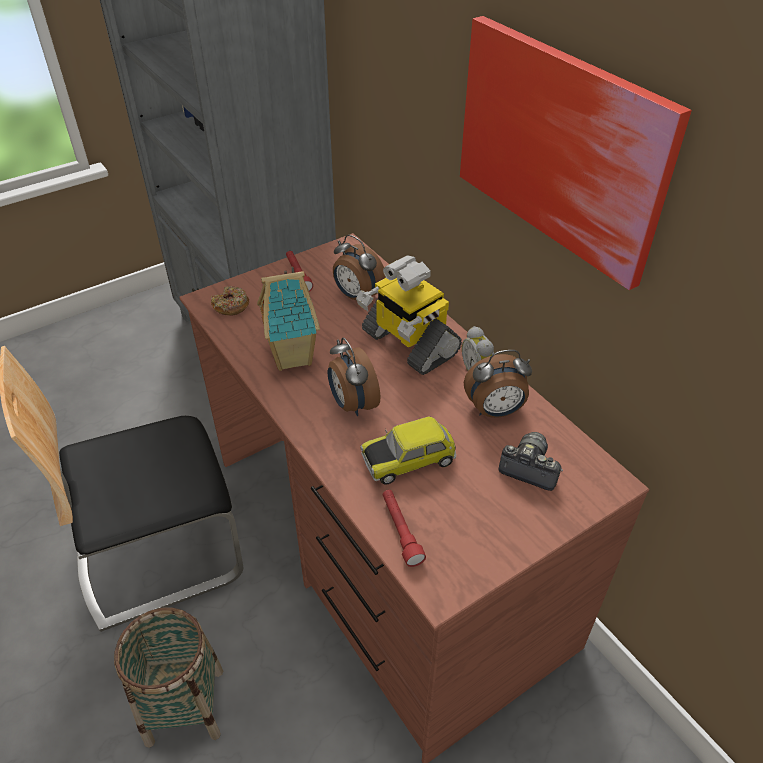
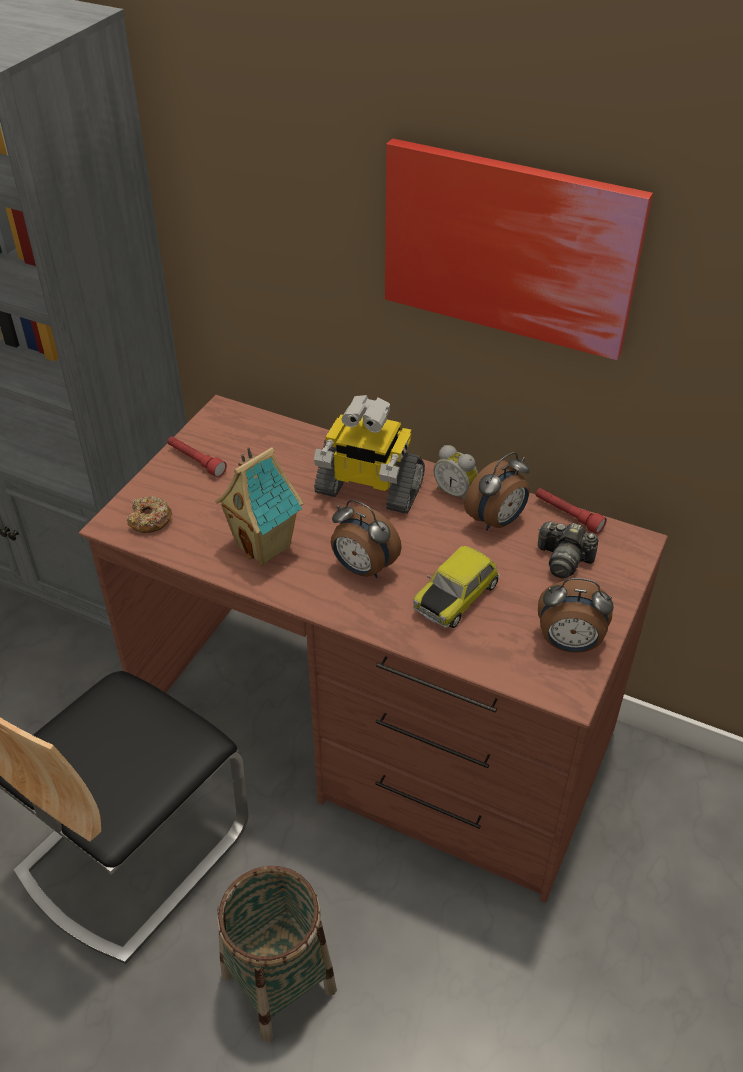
camera: 30 degrees left, 0 degrees up
alarm clock [333,235,386,300] -> alarm clock moved to [538,578,614,653]
red flashlight [383,490,426,567] -> red flashlight moved to [535,488,607,534]
camera [498,432,563,491] -> camera turned 150 degrees counterclockwise [538,521,598,579]

